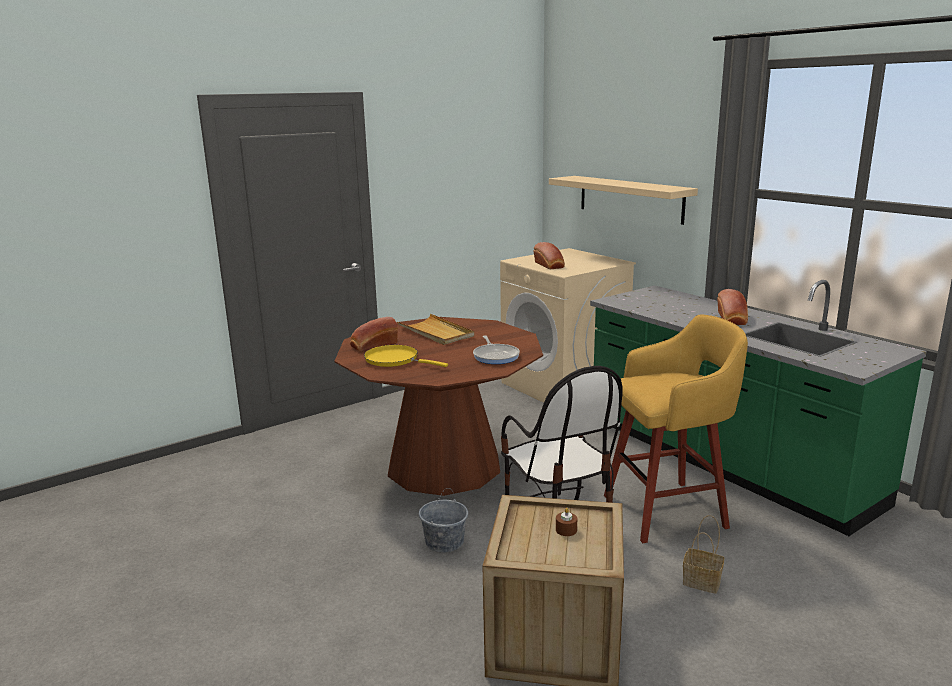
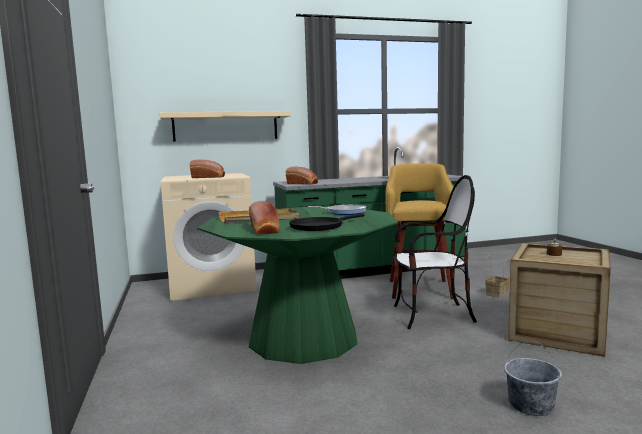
camera: 70 degrees left, 10 degrees down
brown dining table [335,317,543,496] -> green dining table [198,207,398,364]
yellow frying pan [364,345,448,367] -> black frying pan [289,214,365,231]
grey bucket [419,488,468,553] -> grey bucket moved to [504,341,562,416]
bread [717,289,748,325] -> bread moved to [286,166,318,185]

